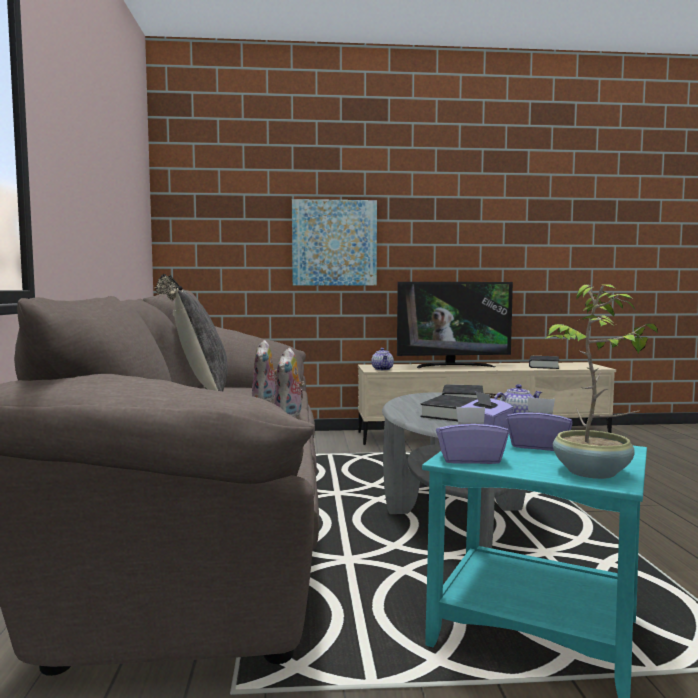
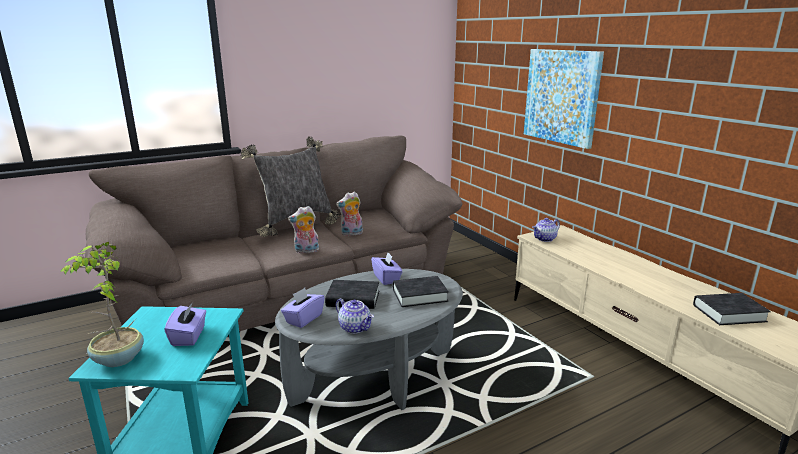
camera: 65 degrees right, 15 degrees up
television [397,282,513,368] -> none
purple tissue box [436,407,509,464] -> purple tissue box moved to [371,253,402,285]

